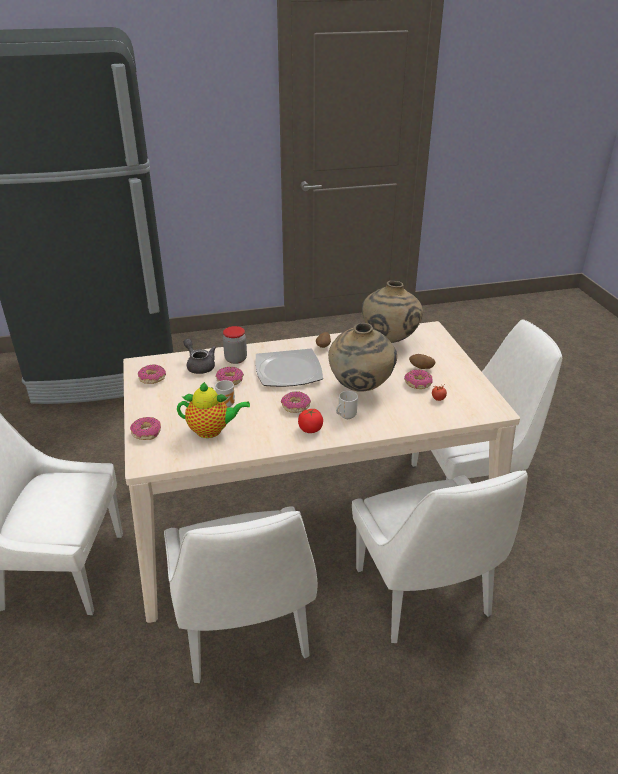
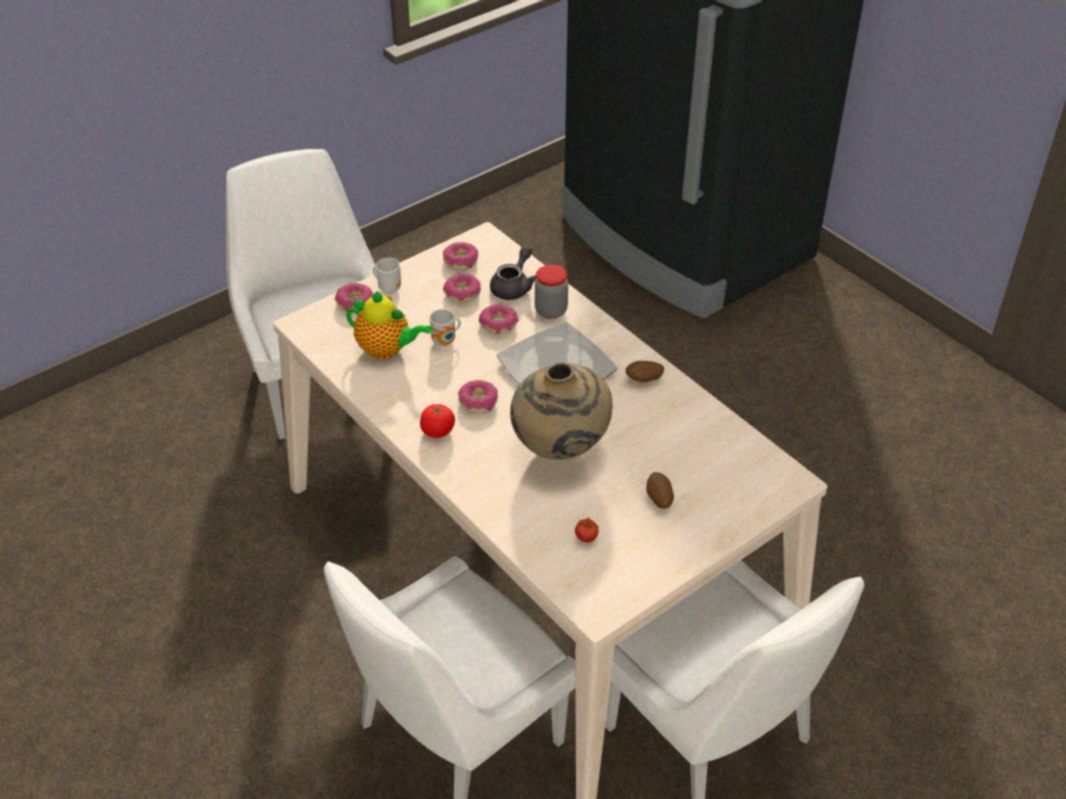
camera: 65 degrees right, 10 degrees up
white chair [164,506,317,683] -> none
teapot [177,382,250,438] -> teapot turned 45 degrees counterclockwise [346,291,432,360]
mug [336,391,358,419] -> mug moved to [373,258,401,294]
beige vase [362,281,423,343] -> none
donut [404,370,433,389] -> donut moved to [443,274,481,302]

